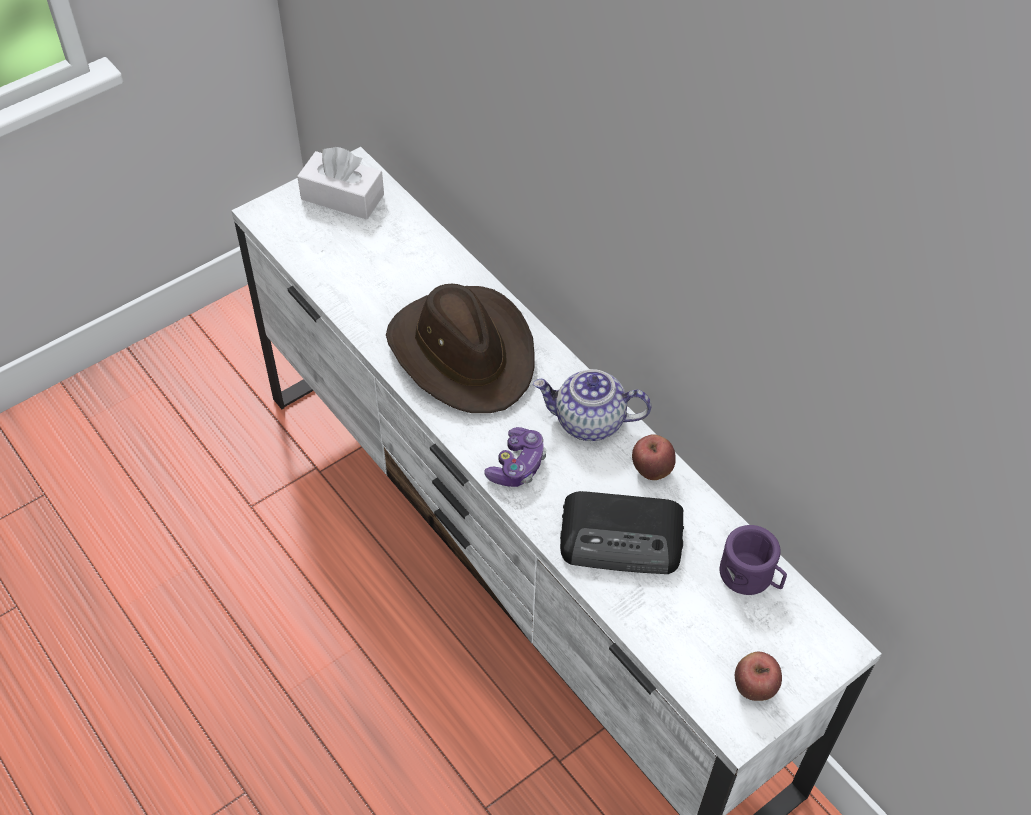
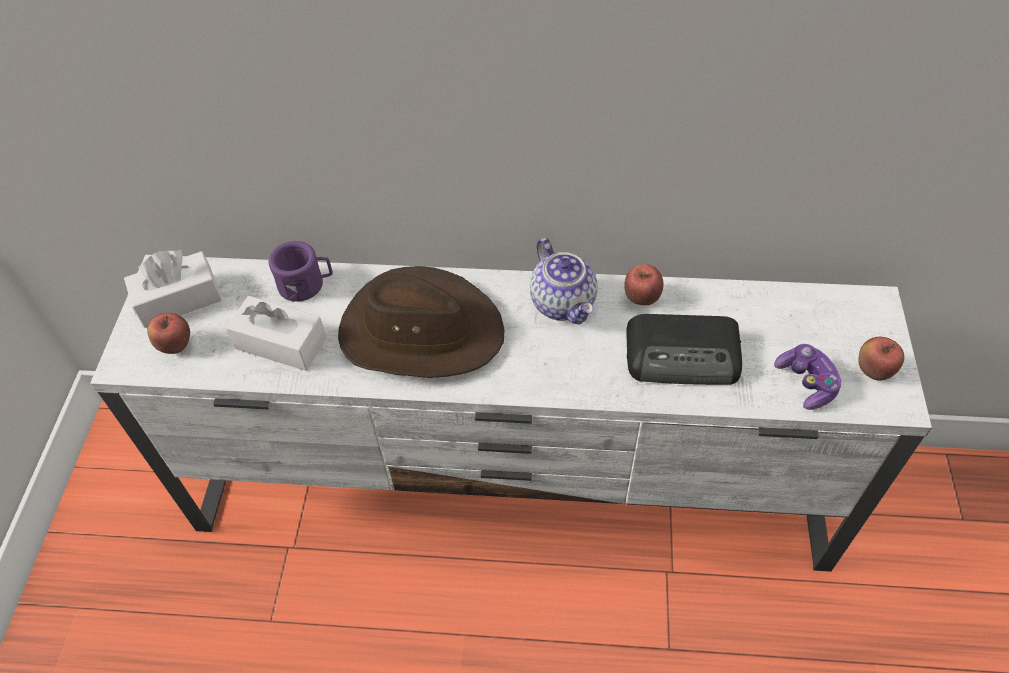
camera: 45 degrees left, 0 degrees up
game controller [484,427,547,487] -> game controller moved to [774,344,841,410]
teapot [533,369,651,441] -> teapot turned 75 degrees counterclockwise [530,238,598,324]
radio [560,491,684,574] -> radio turned 45 degrees clockwise [626,314,742,385]
purple mug [720,525,787,595] -> purple mug moved to [268,241,333,302]
none -> apple [147,313,190,354]
none -> white tissue box [226,296,327,371]

